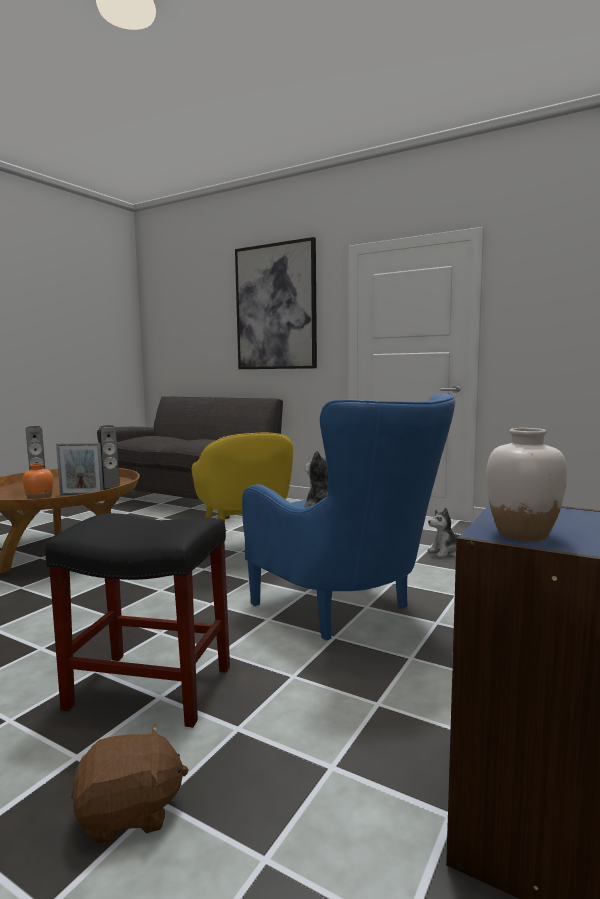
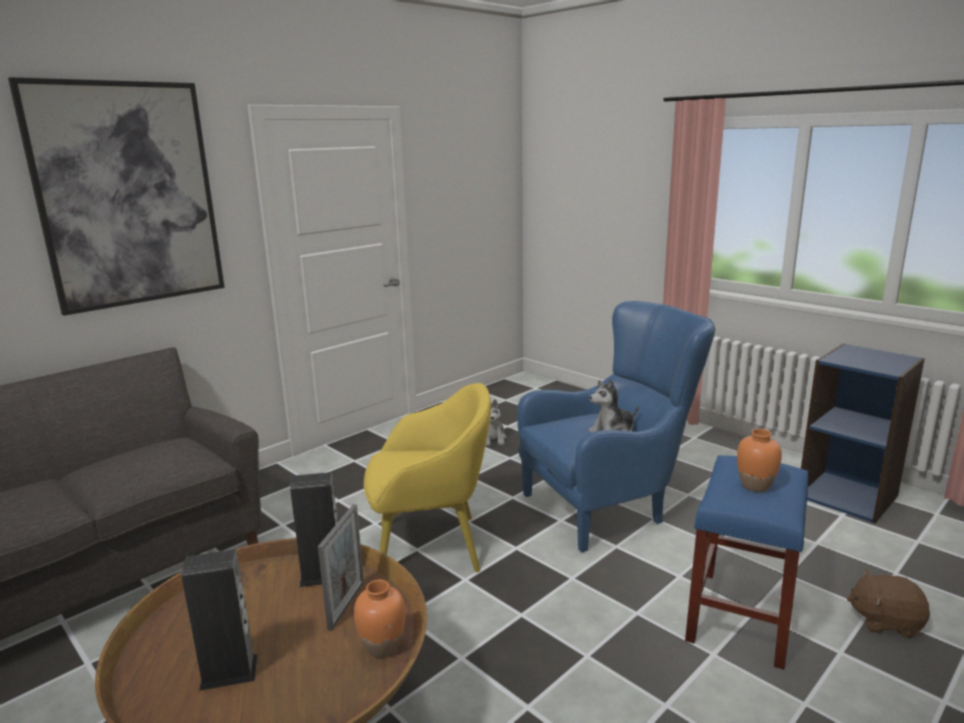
camera: 75 degrees left, 10 degrees up
black stool [45,513,230,727] -> blue stool [685,455,808,670]
brown plush toy [71,724,188,844] -> brown plush toy turned 75 degrees counterclockwise [847,569,930,638]
white vase [486,428,567,541] -> none
none -> orange vase [737,429,782,492]

